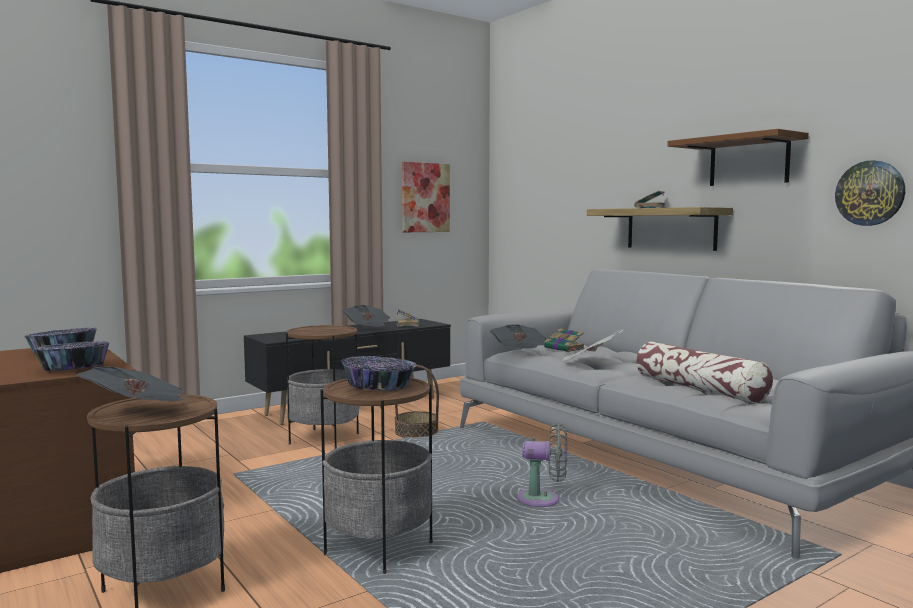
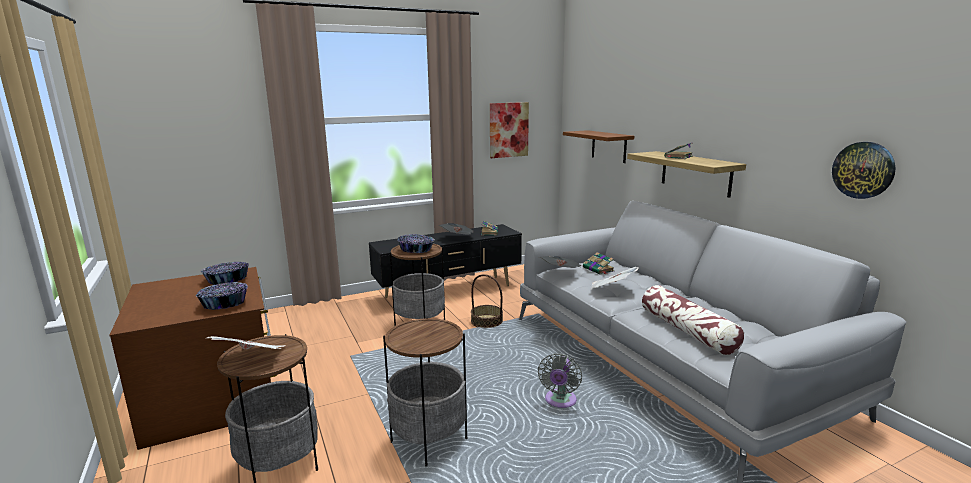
camera: 10 degrees right, 10 degrees up
bowl [341,356,417,391] -> bowl moved to [398,234,435,253]
grey fan [517,423,567,507] -> grey fan turned 90 degrees clockwise [538,353,582,408]
brown shelf [667,129,809,186] -> brown shelf moved to [563,130,634,163]

